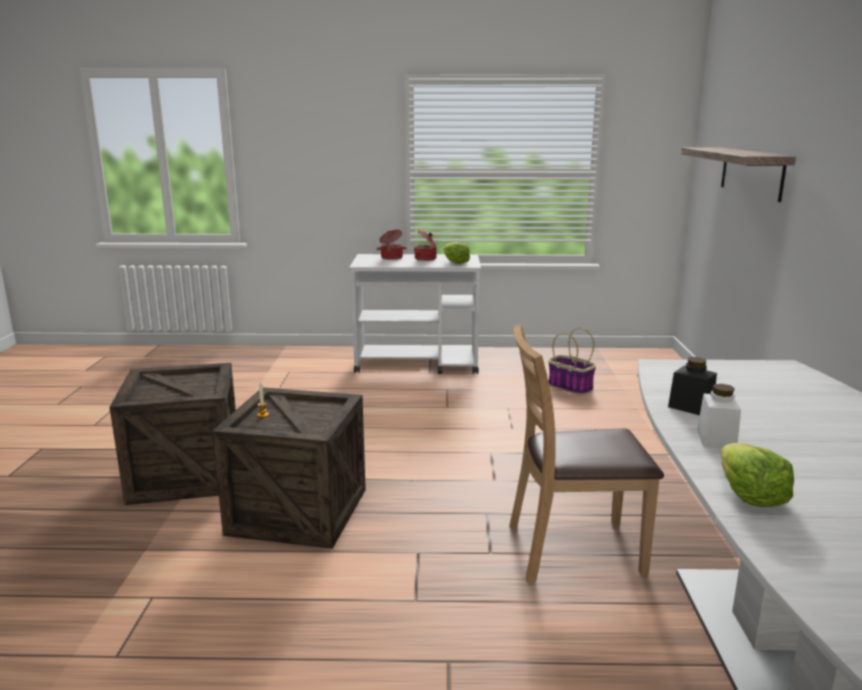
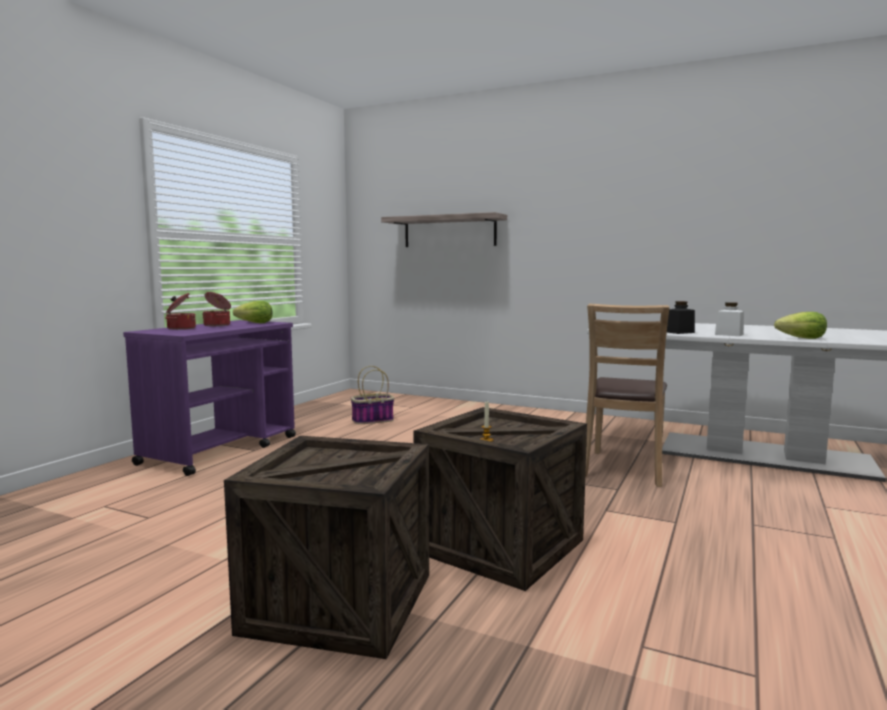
camera: 65 degrees left, 10 degrees down
white cart [349,254,481,374] -> purple cart [123,320,296,476]

